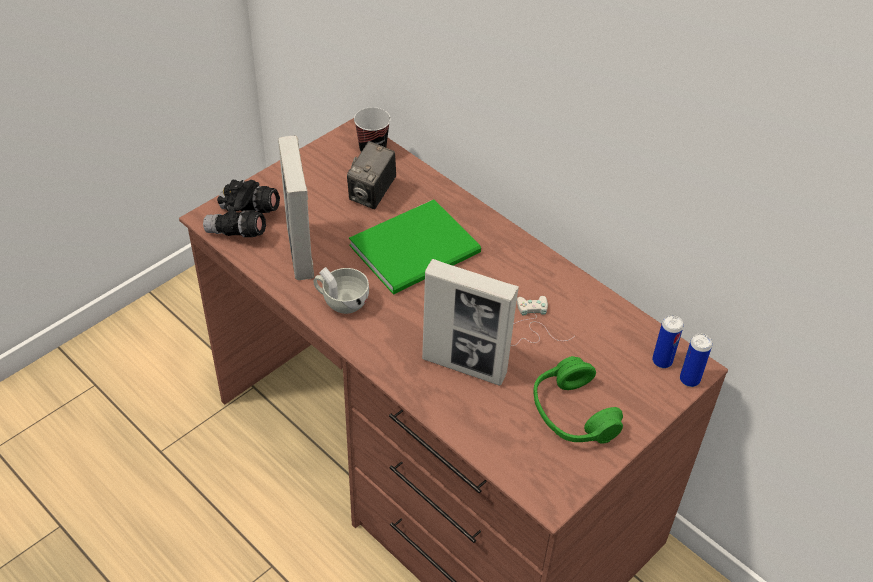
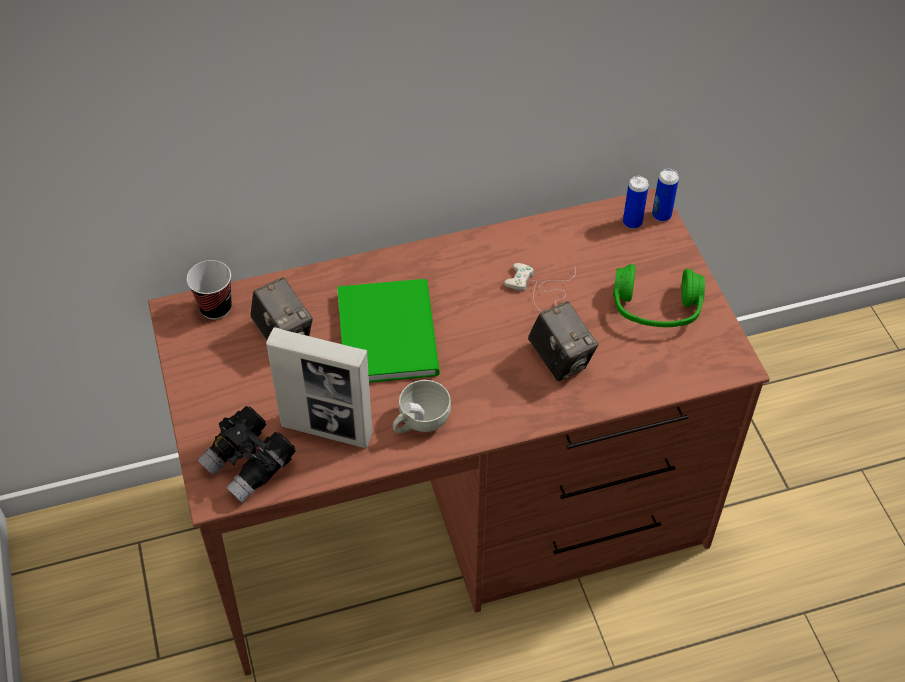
camera: 60 degrees left, 5 degrees up
picture frame [422,259,519,386] -> camera [528,301,598,381]

